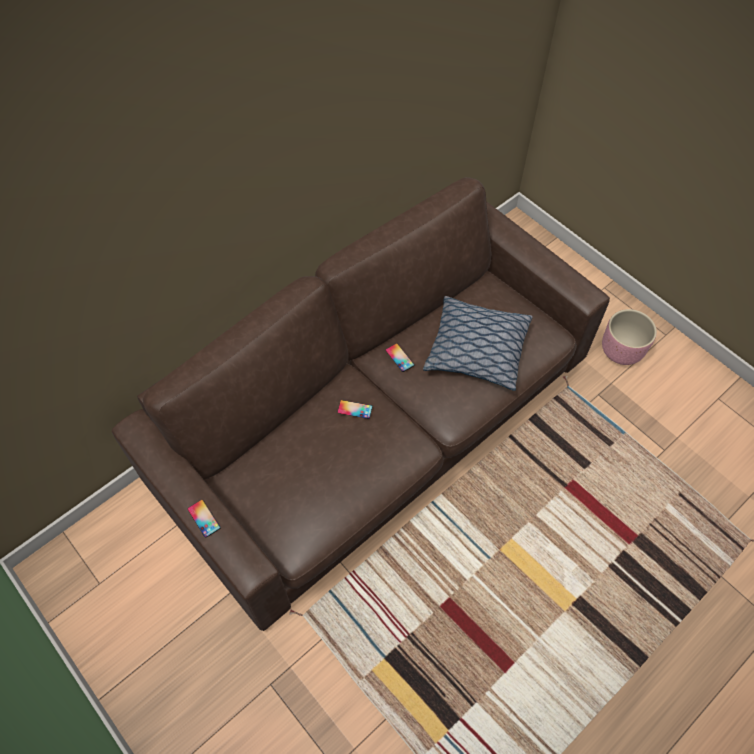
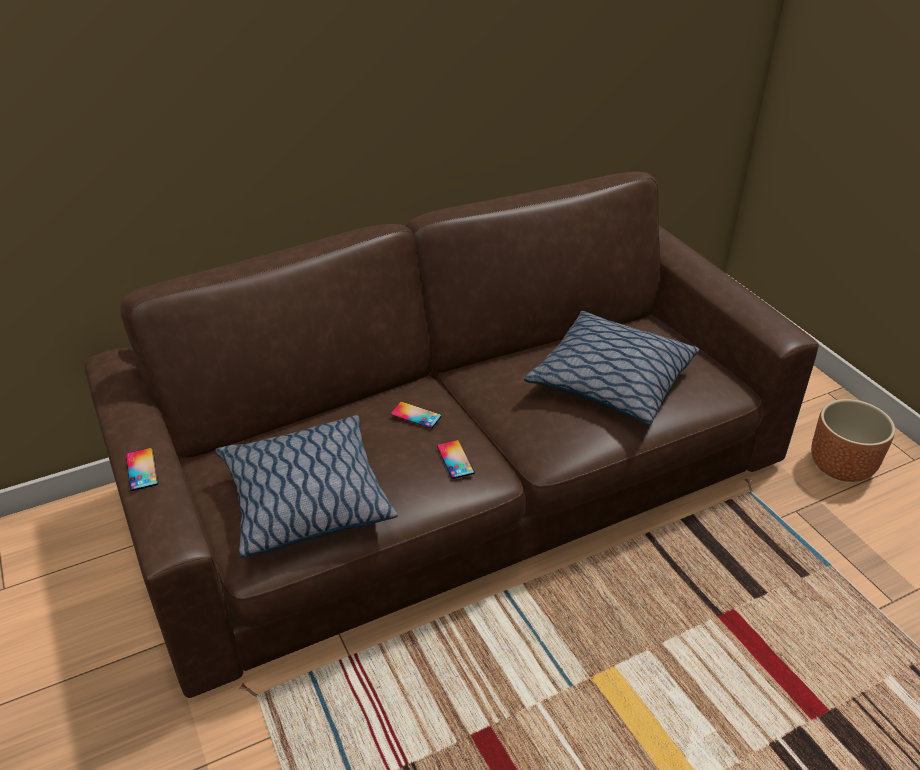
camera: 15 degrees right, 20 degrees down
phone [385,343,415,372] -> phone moved to [437,440,475,479]
pink planter [602,309,657,365] -> brown planter [811,399,895,482]
none -> pillow [215,415,398,558]

